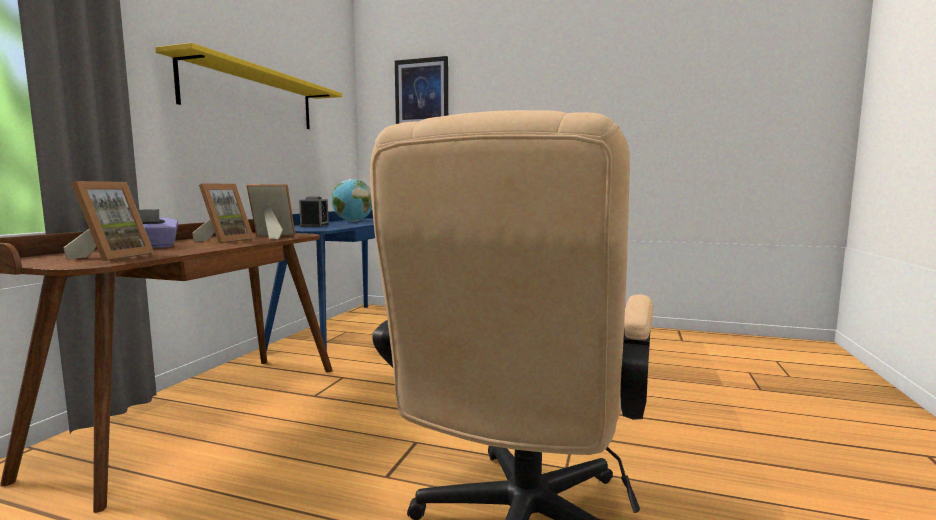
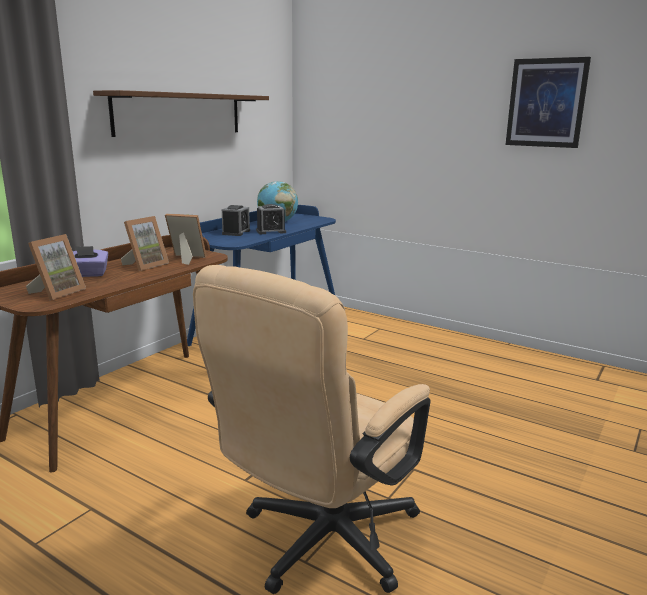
camera: 15 degrees right, 10 degrees up
yellow shelf [155,43,342,129] -> brown shelf [93,90,269,137]
picture [395,56,448,124] -> picture moved to [505,57,591,148]
none -> alarm clock [256,204,286,234]

